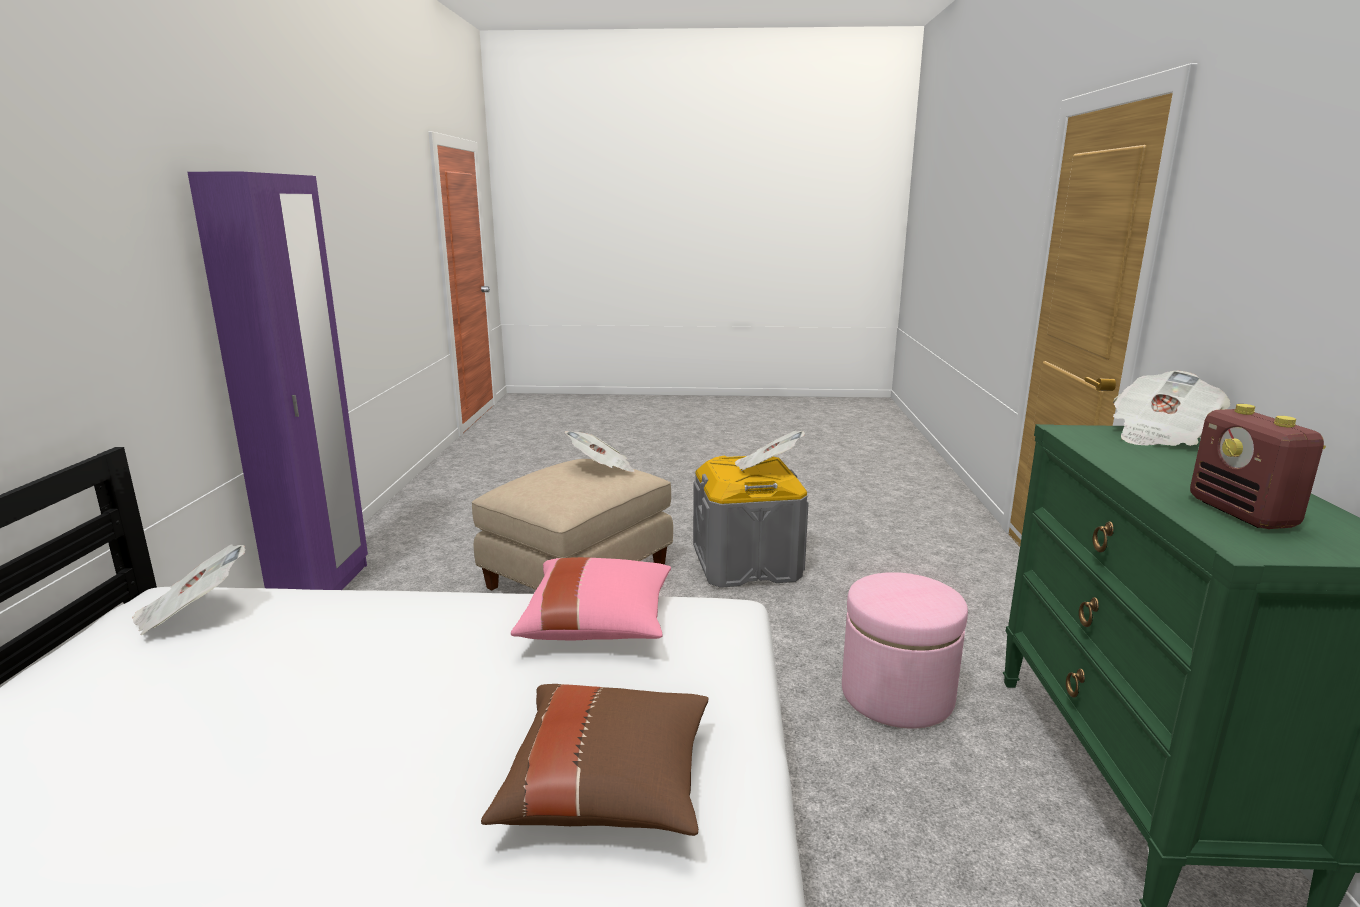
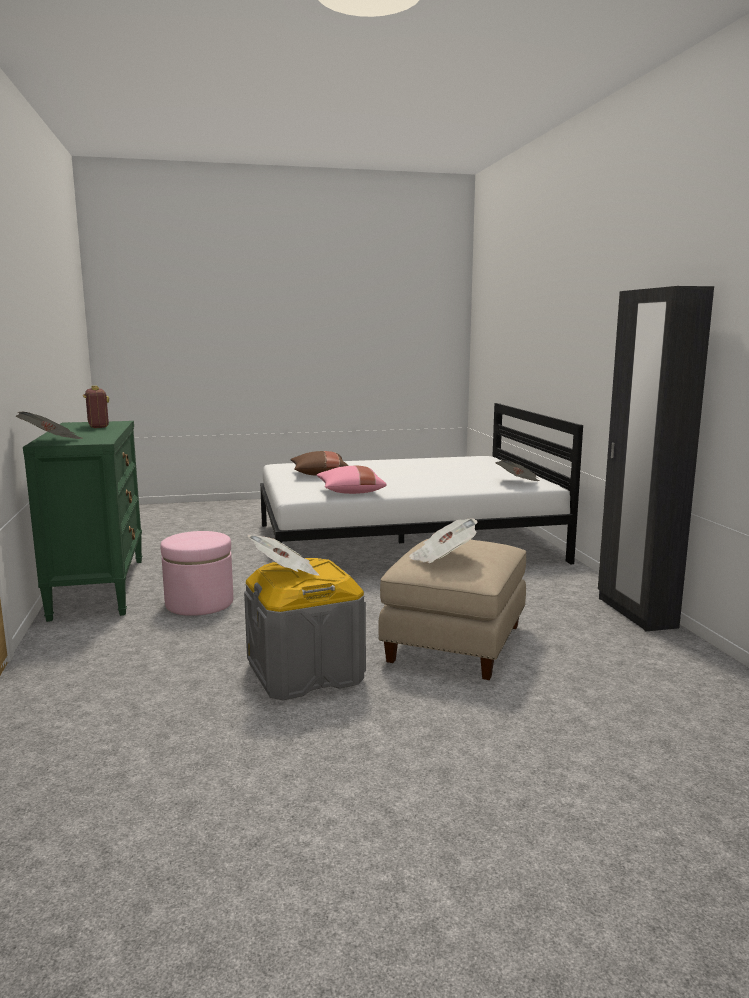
camera: 165 degrees right, 5 degrees down
purple wardrobe [187,172,368,590] -> black wardrobe [598,286,714,631]

